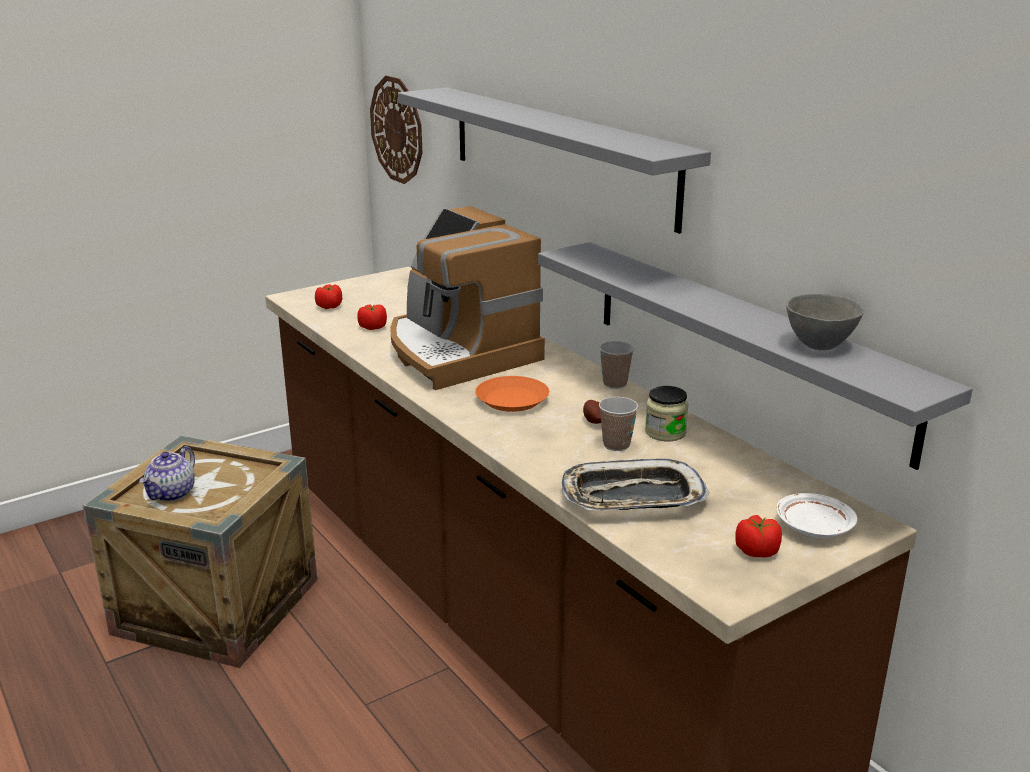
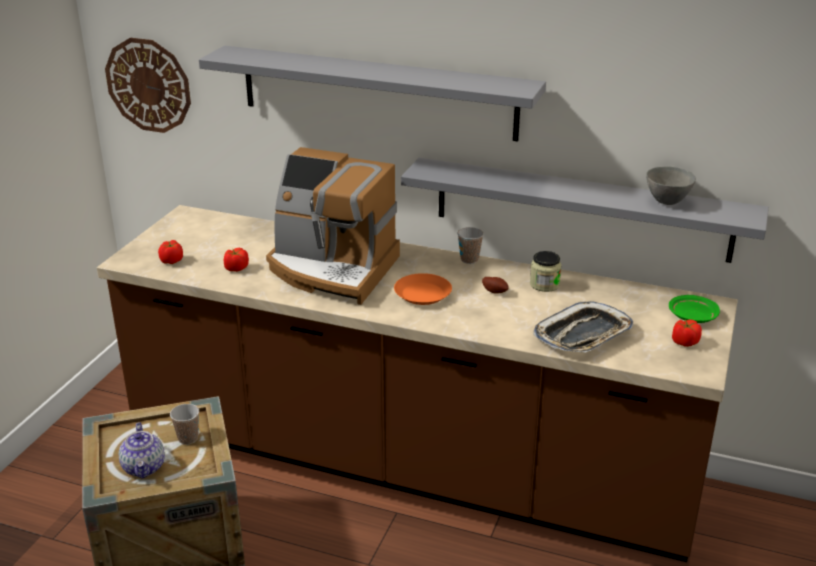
camera: 35 degrees left, 5 degrees up
cup [599,397,638,451] -> cup moved to [170,404,199,445]
white plate [776,493,857,538] -> green plate [669,295,720,323]

